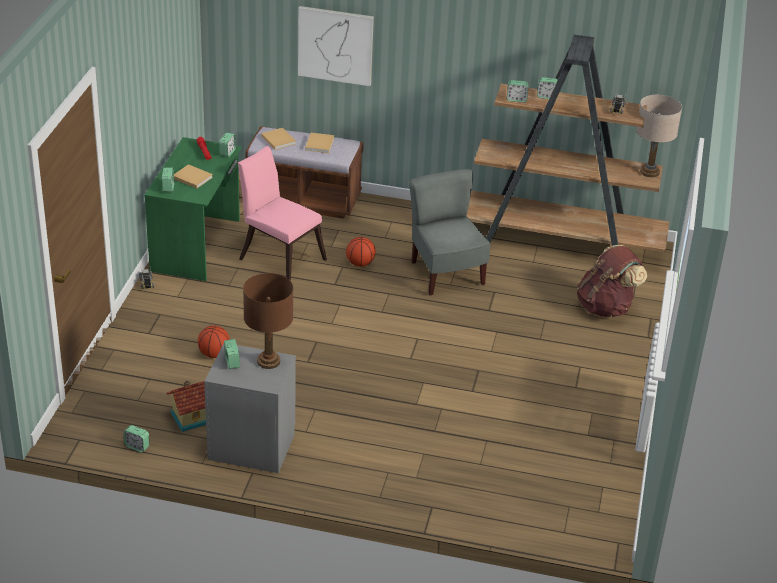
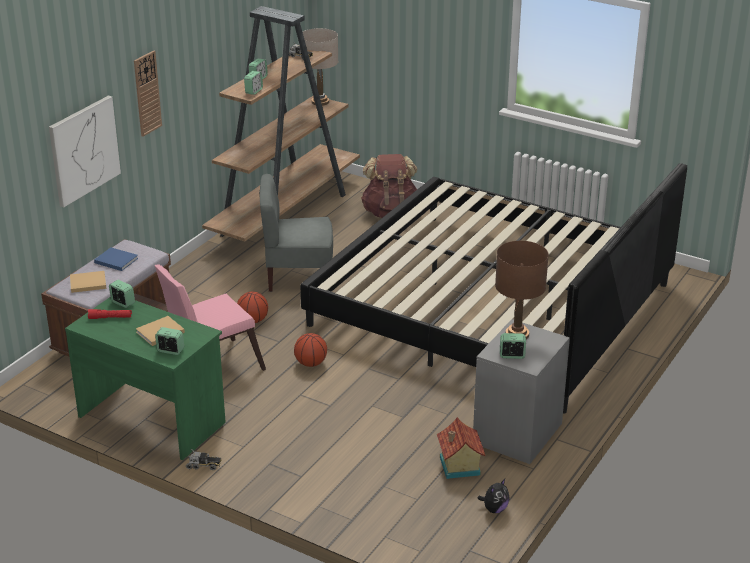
camera: 70 degrees left, 5 degrees down
alarm clock [124,425,149,453] -> plush toy [478,479,510,513]
basketball [198,326,230,358] -> basketball moved to [294,333,327,367]
beige book [305,133,334,153] -> blue book [94,247,138,271]
none -> wall clock [134,50,162,137]
none -> bed [300,163,687,414]

